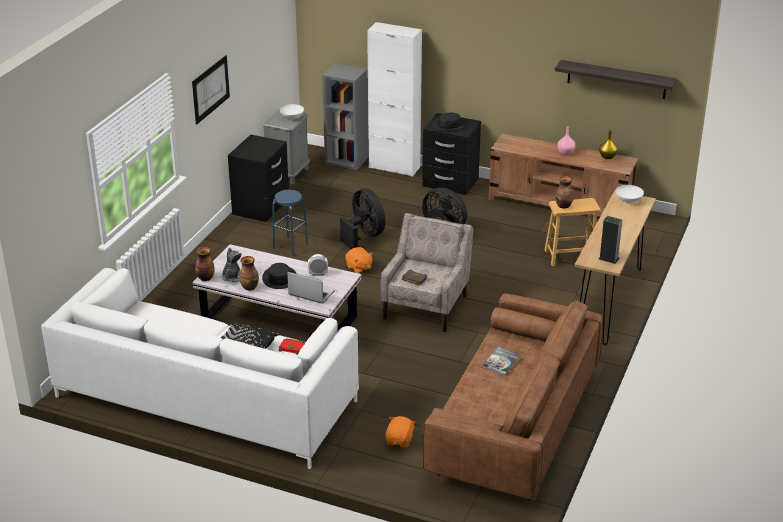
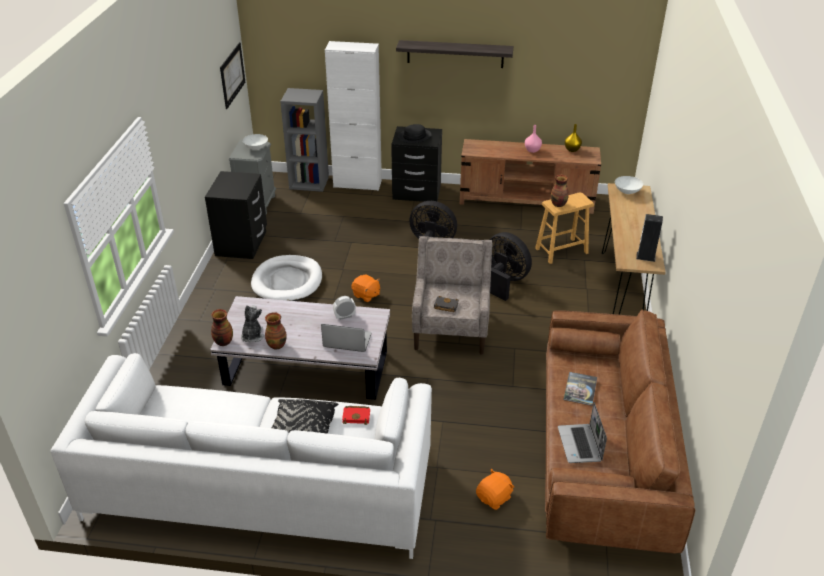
camera: 15 degrees left, 5 degrees up
picture [192,55,230,124] -> picture moved to [220,42,245,109]
black hat [262,263,296,289] -> none
blue stool [272,190,308,256] -> white dog bed [251,255,322,301]
black fan [340,188,385,249] -> black fan moved to [490,232,532,301]
orange plush toy [385,416,416,448] -> orange plush toy turned 45 degrees clockwise [476,469,514,510]
shelf [555,60,677,99] -> shelf moved to [396,40,513,68]
none -> laptop [558,402,607,463]

